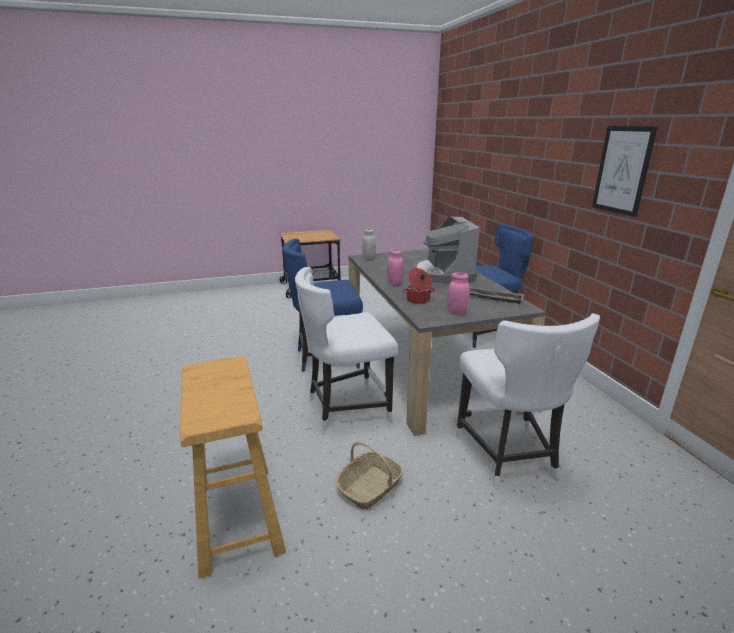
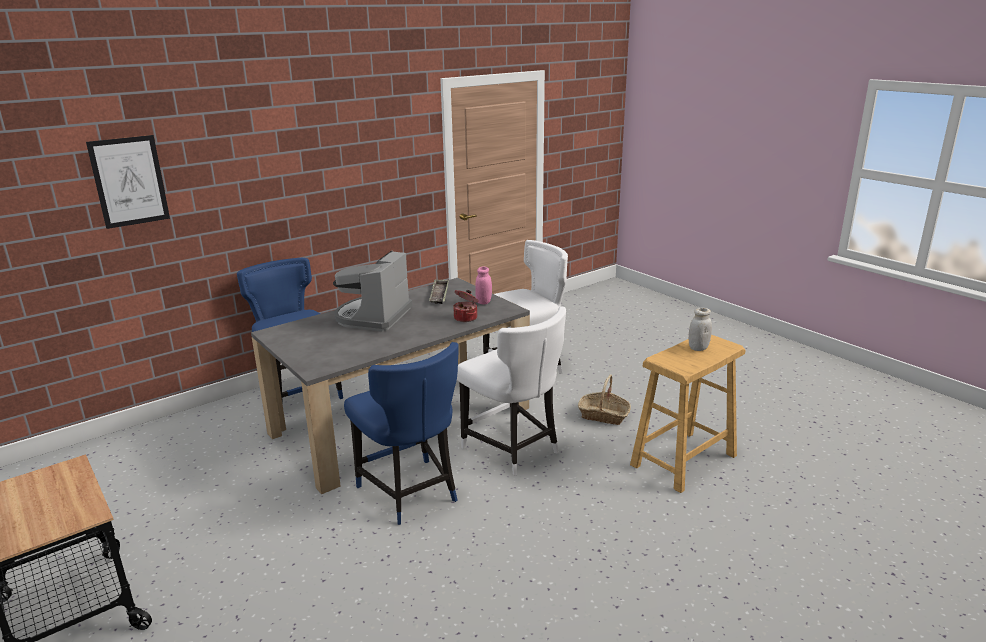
camera: 110 degrees left, 0 degrees up
white jar [362,228,376,259] -> white jar moved to [689,308,712,351]
pink jar [387,249,404,285] -> none
coffee machine [414,216,480,283] -> coffee machine turned 135 degrees clockwise [333,251,412,331]
picture [592,126,658,217] -> picture moved to [86,135,170,229]

